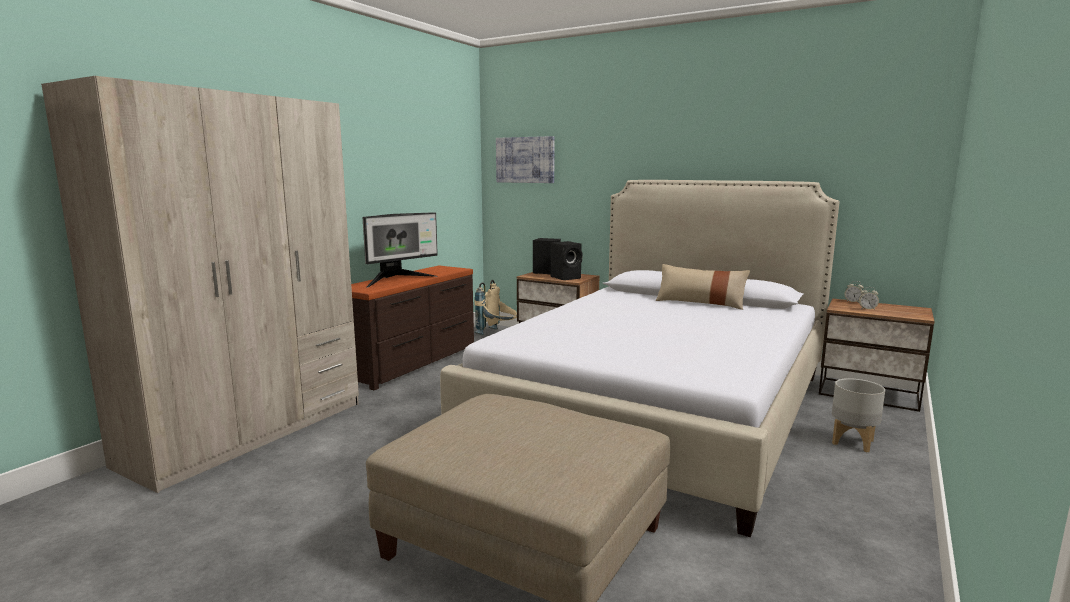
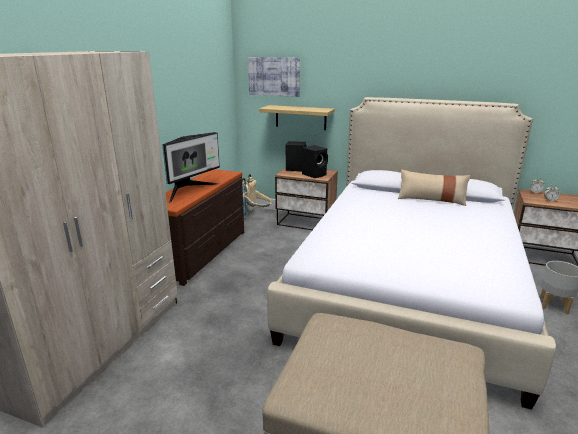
camera: 10 degrees left, 10 degrees up
none -> shelf [259,105,335,130]

